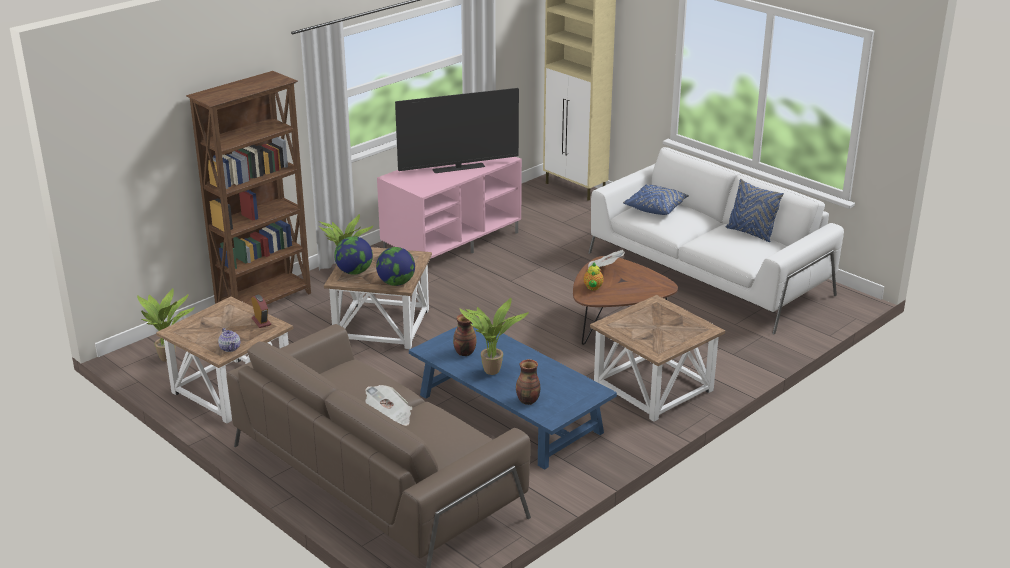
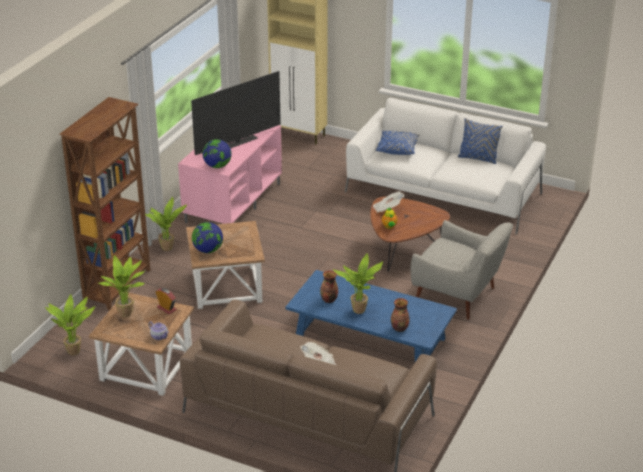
camera: 20 degrees left, 5 degrees up
globe [376,247,415,286] -> globe moved to [202,139,232,168]
brown side table [590,295,725,422] -> grey armchair [410,220,513,320]
none -> potted plant [98,255,145,317]

